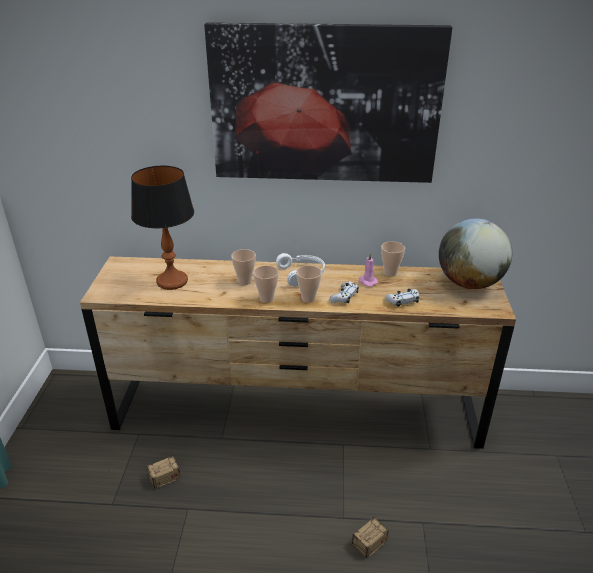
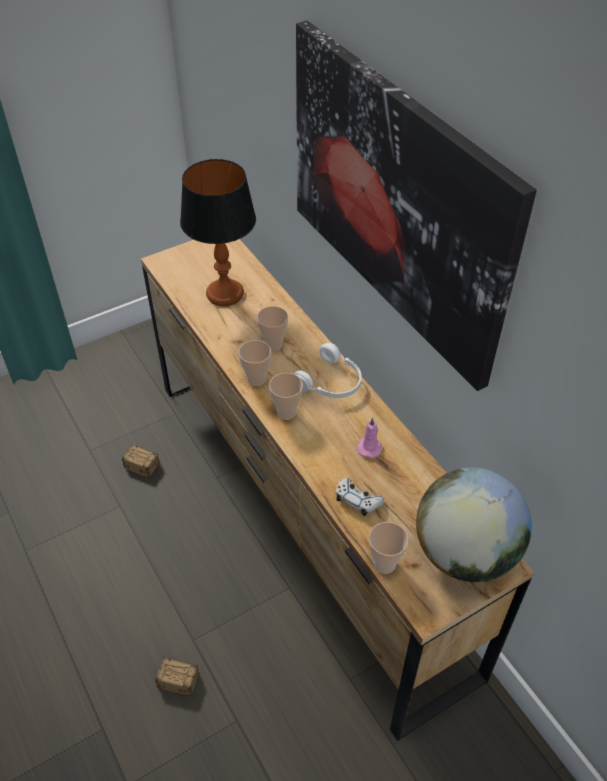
camera: 55 degrees right, 15 degrees up
white game controller [329,281,359,303] -> none
cup [381,241,405,277] -> cup moved to [369,522,408,574]

